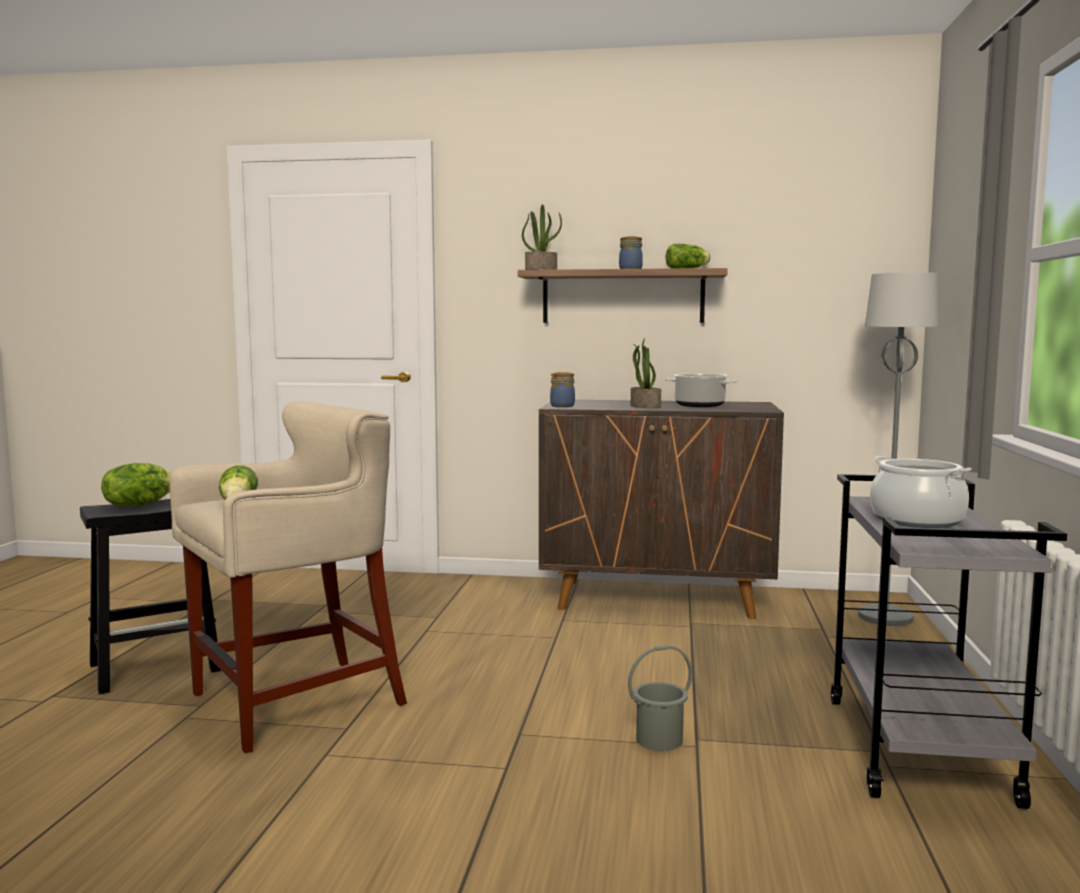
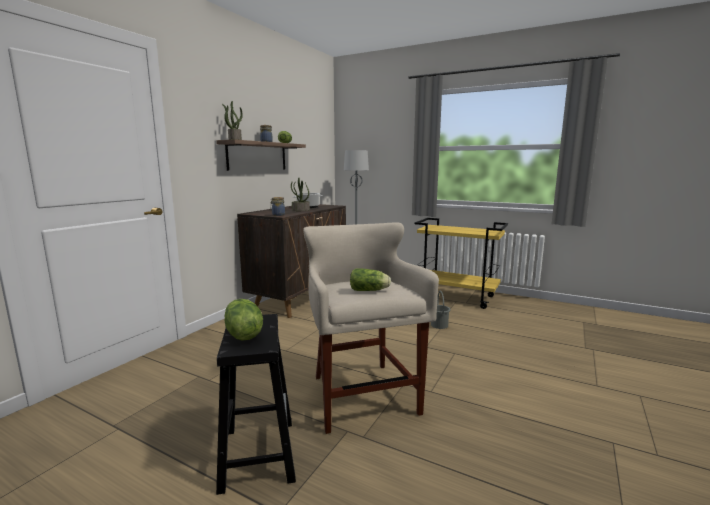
camera: 70 degrees left, 5 degrees up
grey cart [831,474,1067,809] -> yellow cart [414,218,508,309]
cooking pot [870,456,972,528] -> none

